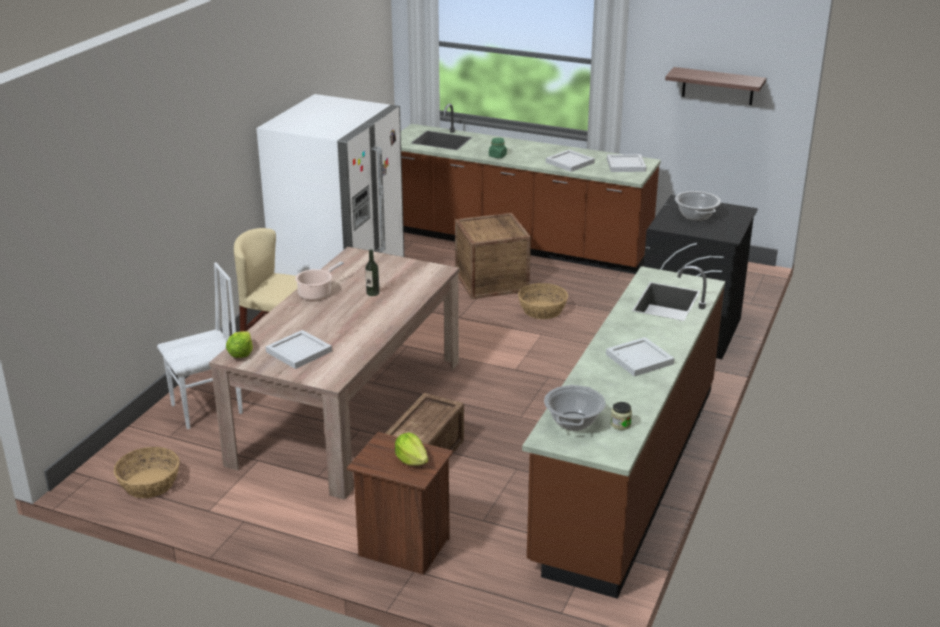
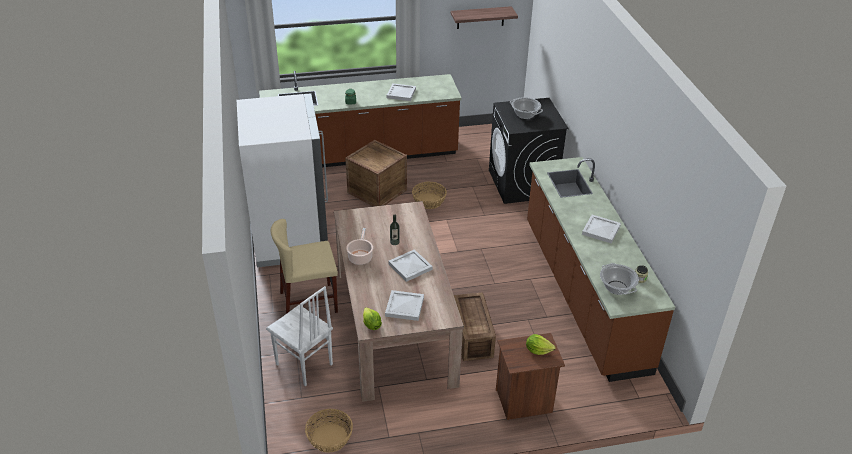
camera: 35 degrees left, 10 degrees up
white chair [157,262,243,429] -> white chair turned 105 degrees clockwise [266,286,333,386]
white tray [607,154,646,172] -> white tray moved to [388,249,433,282]

